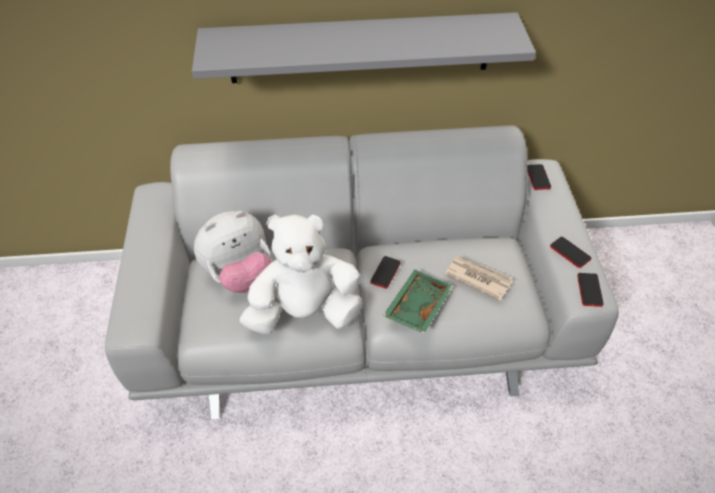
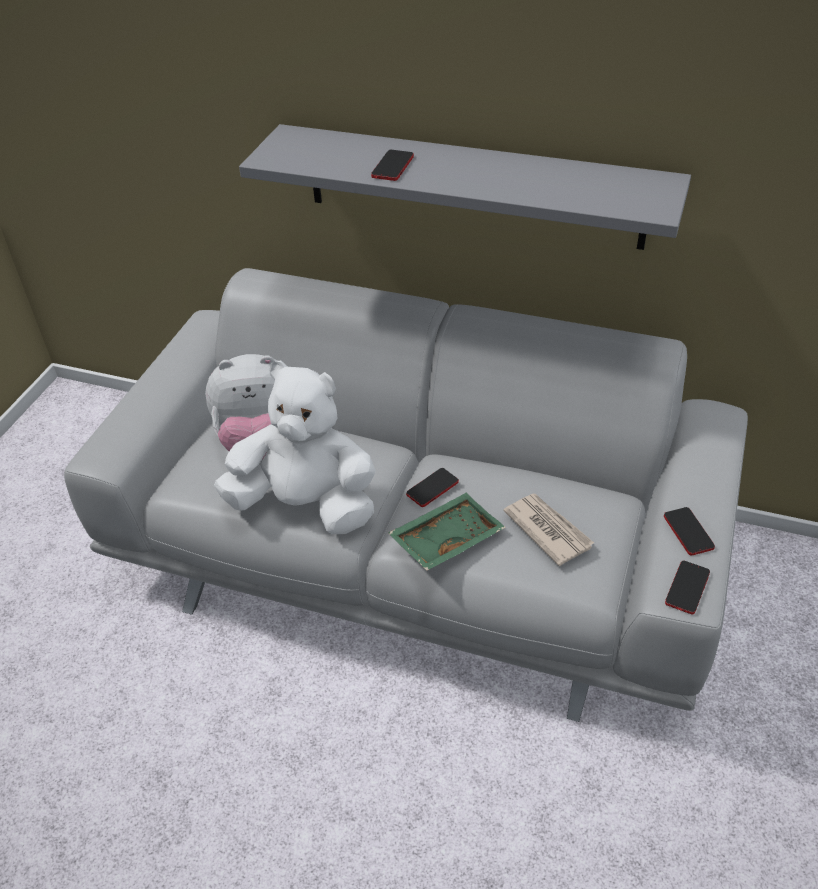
camera: 25 degrees right, 5 degrees down
phone [527,164,551,190] -> phone moved to [371,150,414,181]

